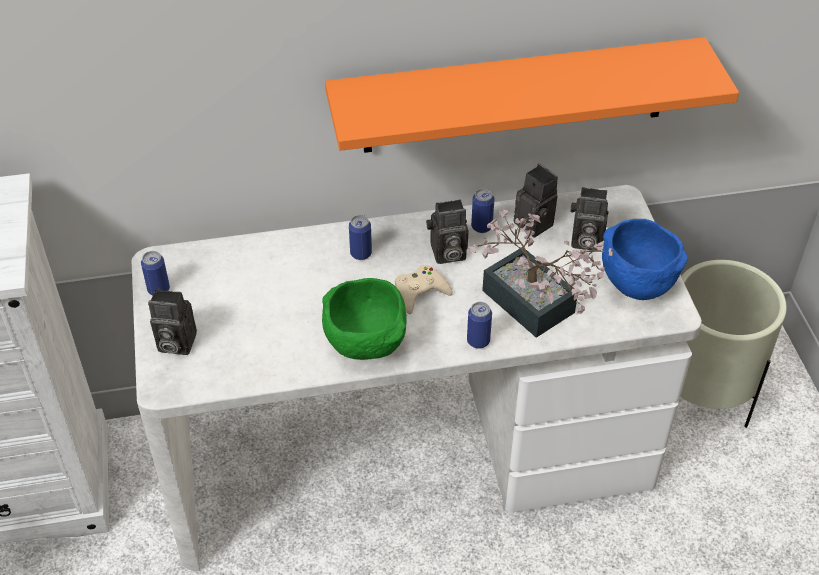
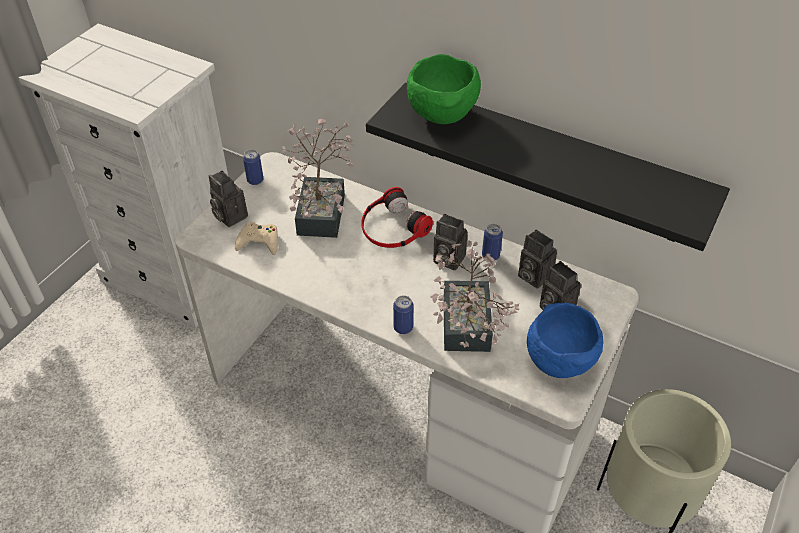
camera: 40 degrees right, 0 degrees up
green bowl [322,278,407,360] -> green bowl moved to [407,54,481,124]
orange shelf [325,37,739,153] -> black shelf [366,83,730,251]
can [349,215,372,260] -> headphones [361,187,433,248]
beige game controller [395,265,453,314] -> beige game controller moved to [235,222,278,255]
camera [514,163,558,238] -> camera turned 135 degrees clockwise [518,229,557,289]
none -> potted plant [282,119,354,238]

